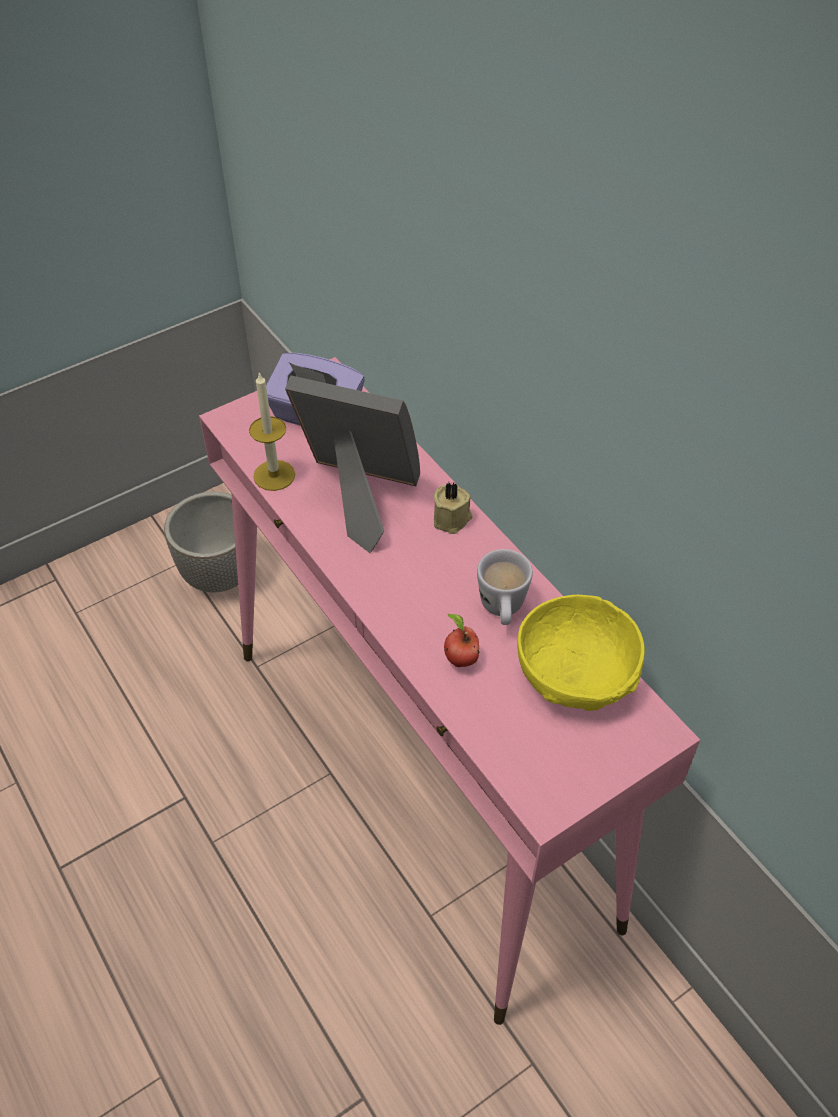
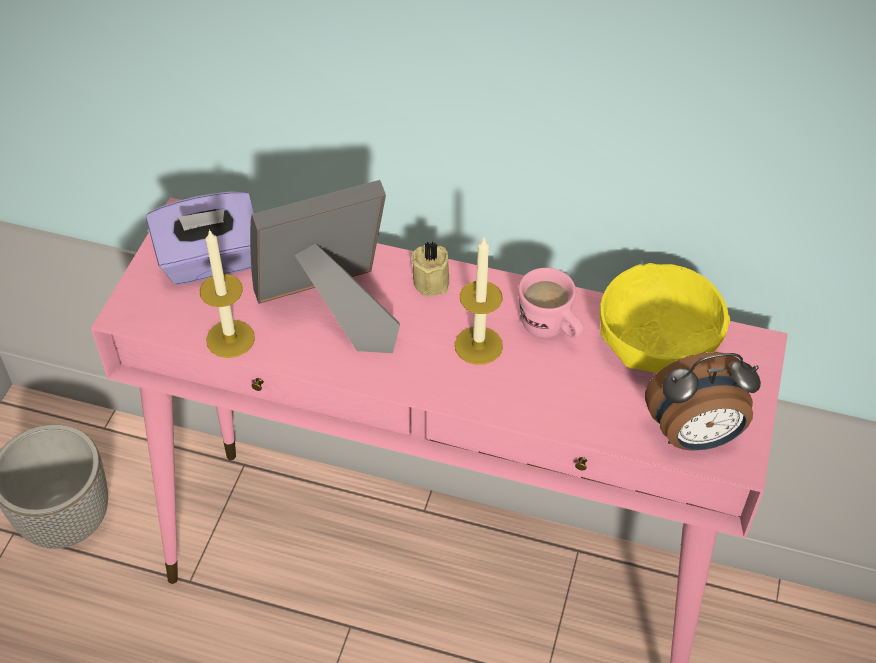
camera: 40 degrees left, 0 degrees up
apple [444,613,479,667] -> none
white mug [477,549,533,625] -> pink mug [518,268,584,338]
none -> candle [455,238,503,365]
none -> alarm clock [645,352,761,451]

